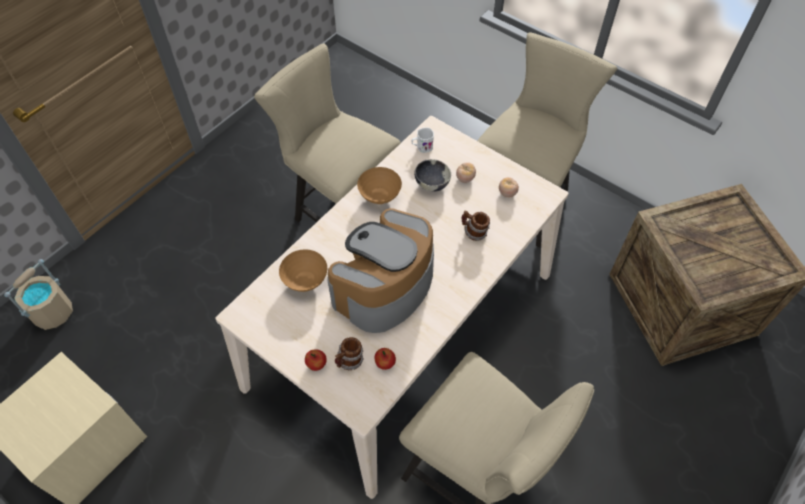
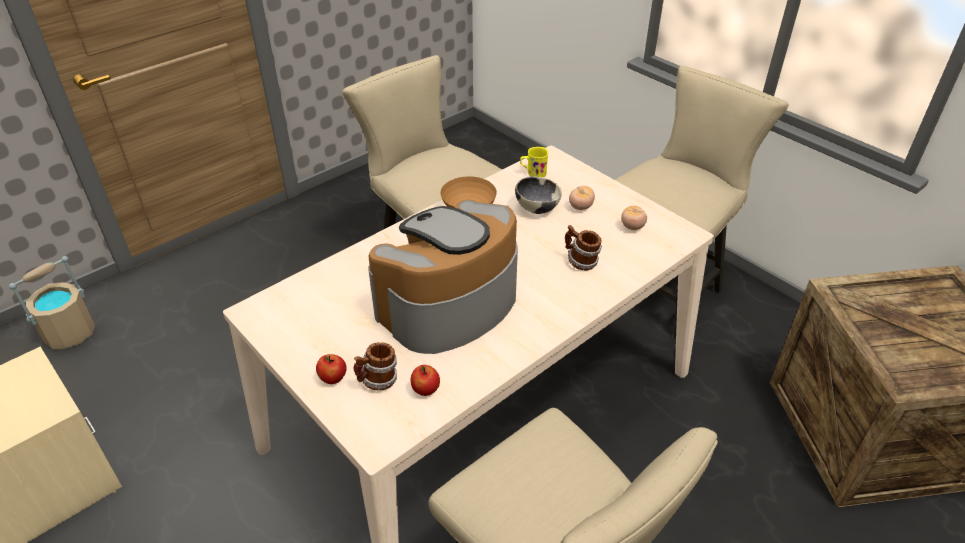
camera: 10 degrees right, 15 degrees down
brown bowl [279,249,327,292] -> none
white mug [412,128,434,153] -> yellow mug [520,147,548,177]

